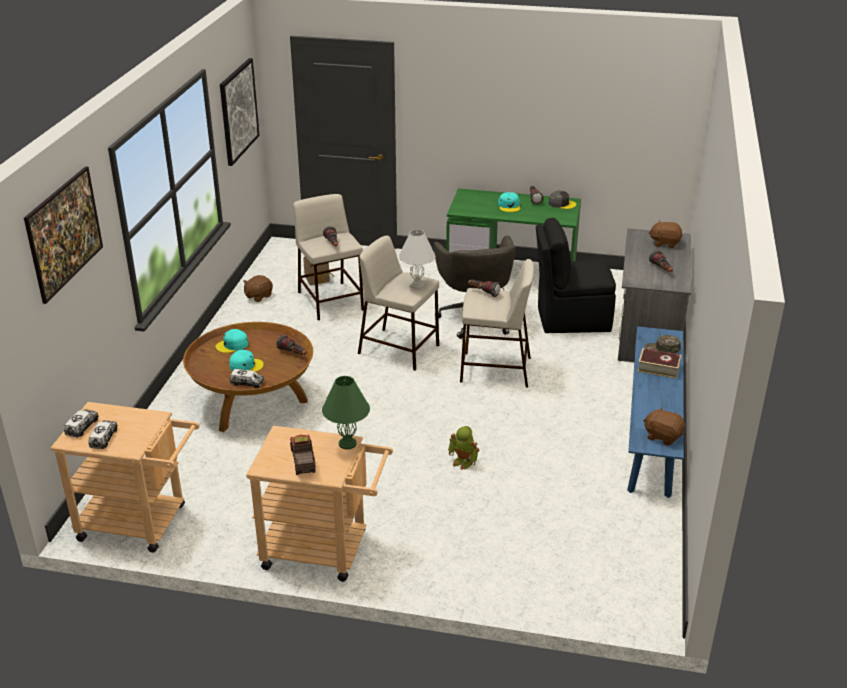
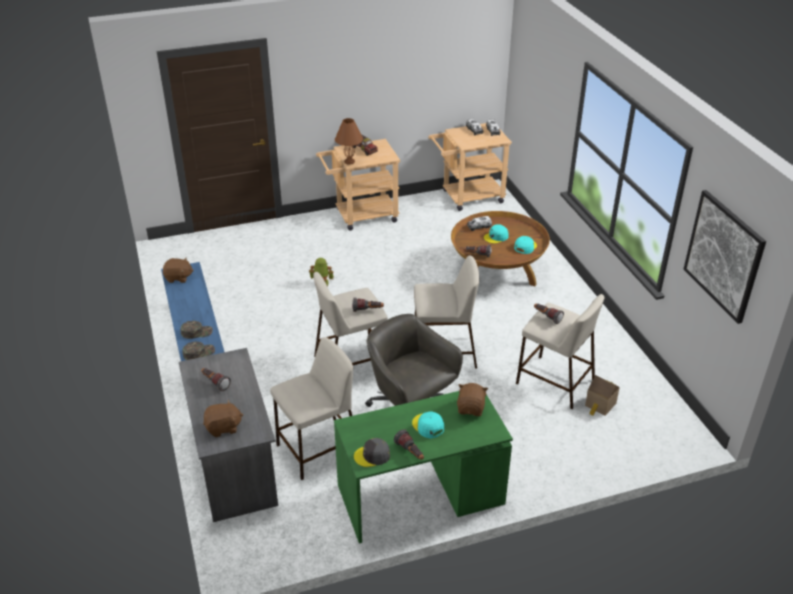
camera: 150 degrees right, 5 degrees up
picture [24,166,103,304] -> none
brown plush toy [243,275,273,302] -> brown plush toy moved to [457,383,488,416]
green table lamp [322,376,370,449] -> brown table lamp [335,118,363,165]
white table lamp [399,230,435,289] -> none
black chair [536,218,616,333] -> beige stool [270,337,353,480]
book [637,348,681,379] -> green cap [181,321,213,339]

